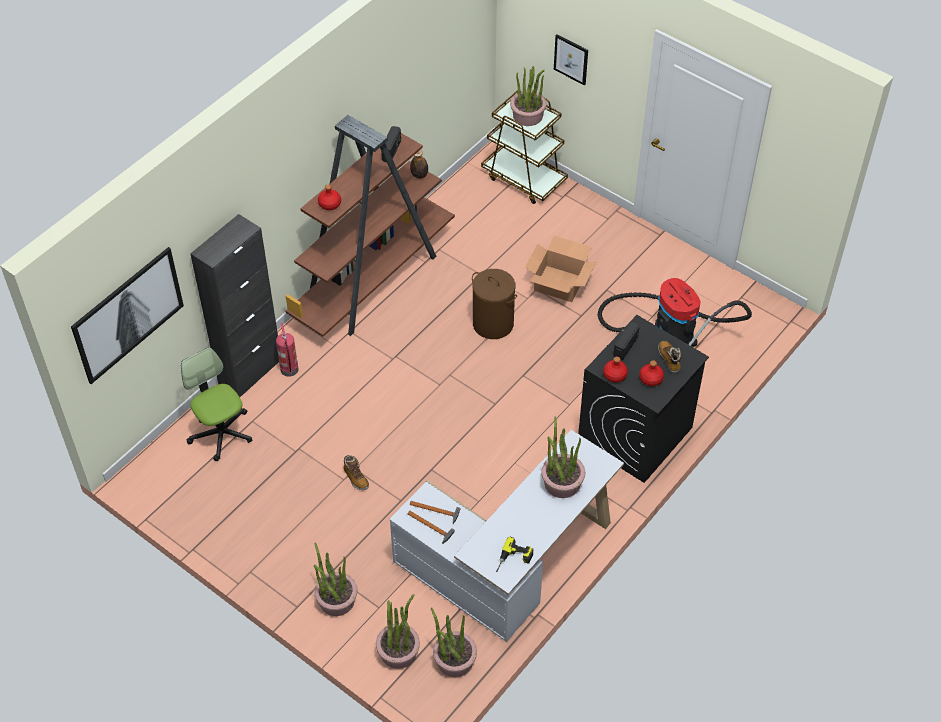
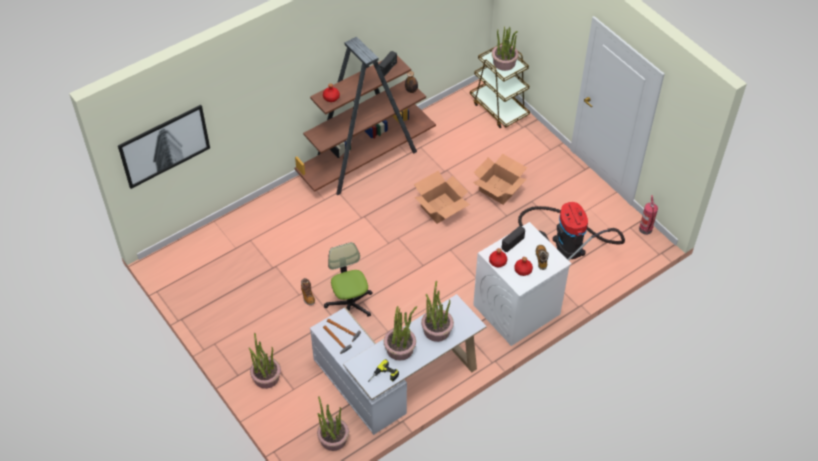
camera: 15 degrees right, 0 degrees up
office chair [181,347,253,461] -> office chair moved to [324,242,372,317]
black cabinet [190,214,279,397] -> none
fire extinguisher [276,323,298,377] -> fire extinguisher moved to [639,195,658,235]
potted plant [376,594,420,669] -> potted plant moved to [384,306,417,361]
brown laundry basket [472,269,517,339] -> cardboard box [414,171,470,224]
picture [554,34,588,85] -> none
black washing machine [578,315,709,483] -> white washing machine [473,222,572,346]

